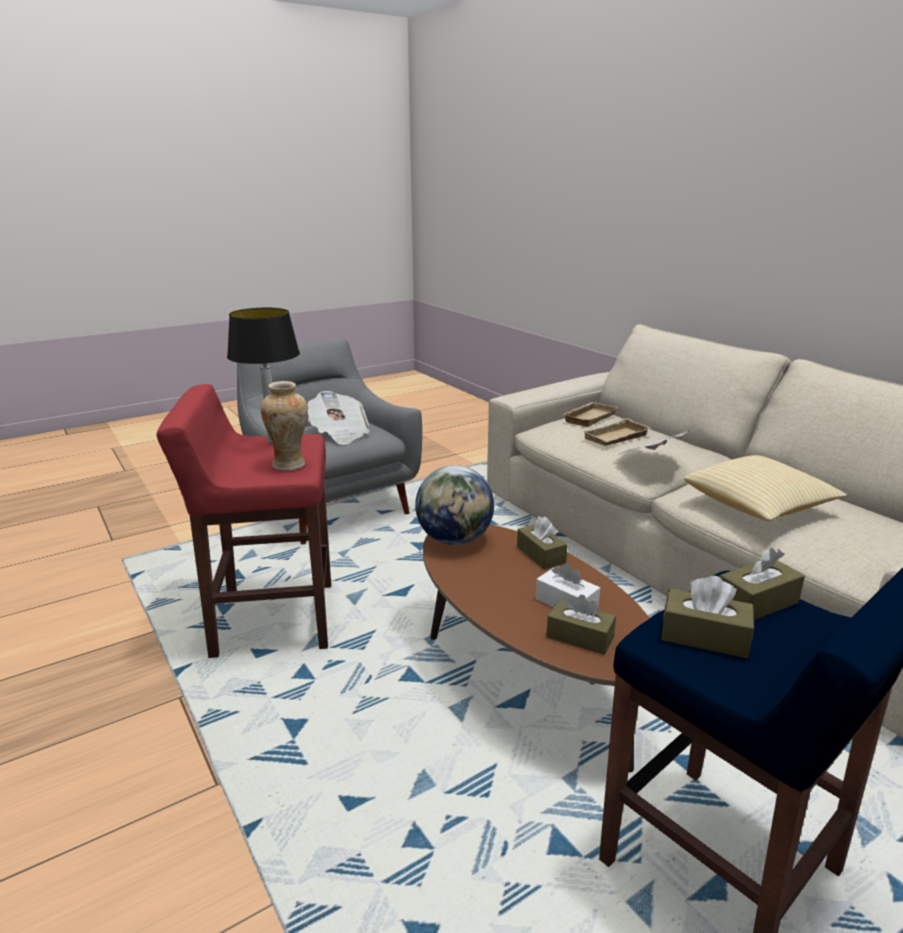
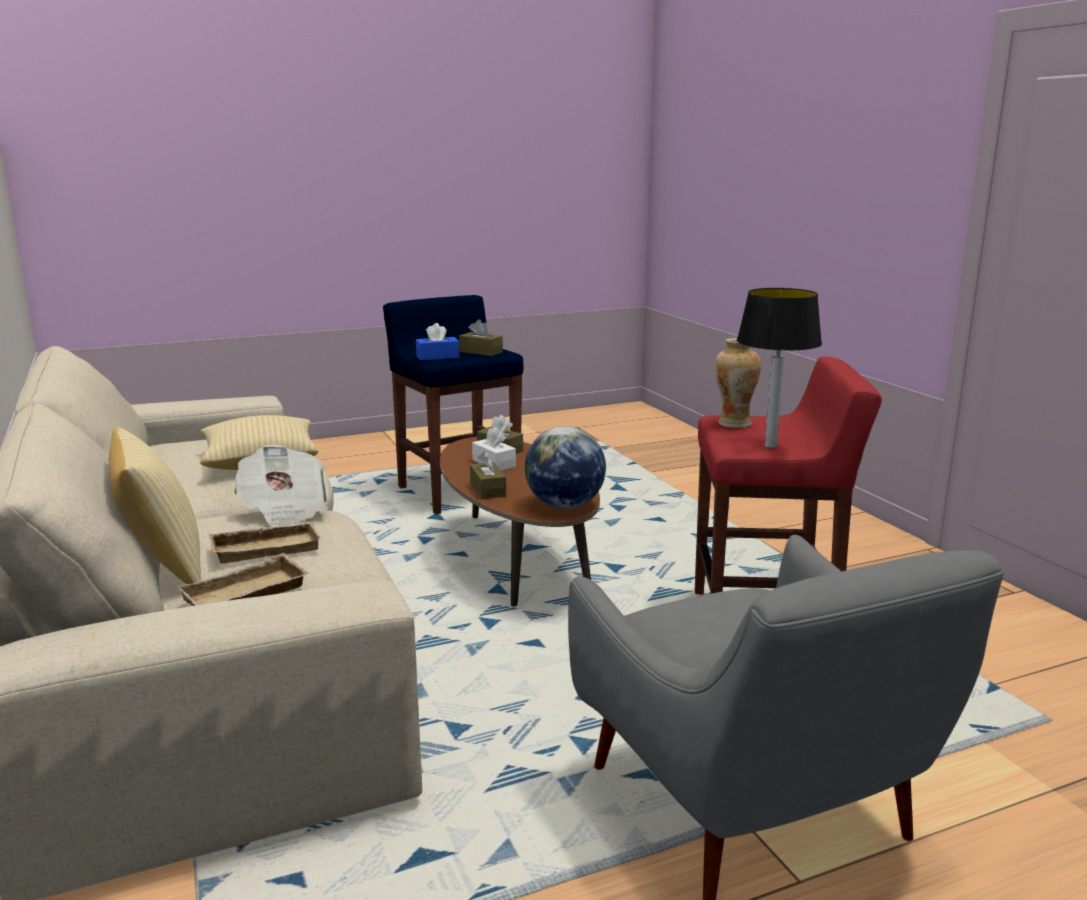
camera: 170 degrees left, 5 degrees down
newspaper [307,391,370,445] -> none
brown tissue box [719,548,805,620] -> blue tissue box [416,323,459,360]
none -> pillow [109,427,201,584]

